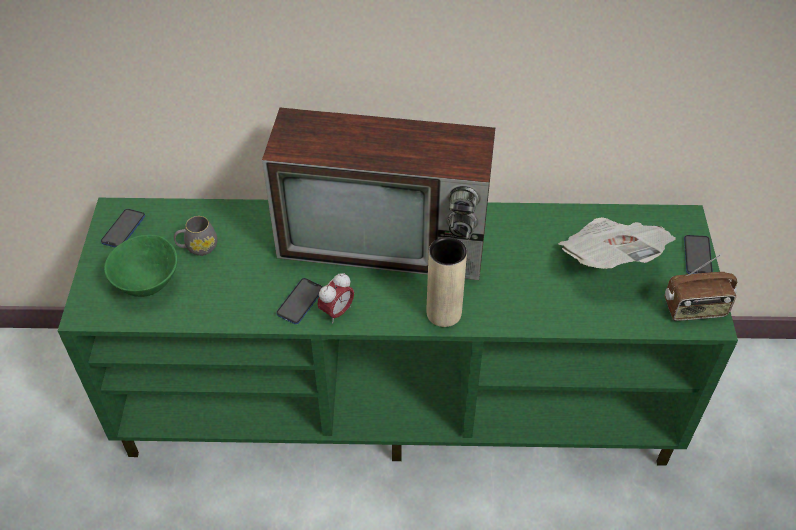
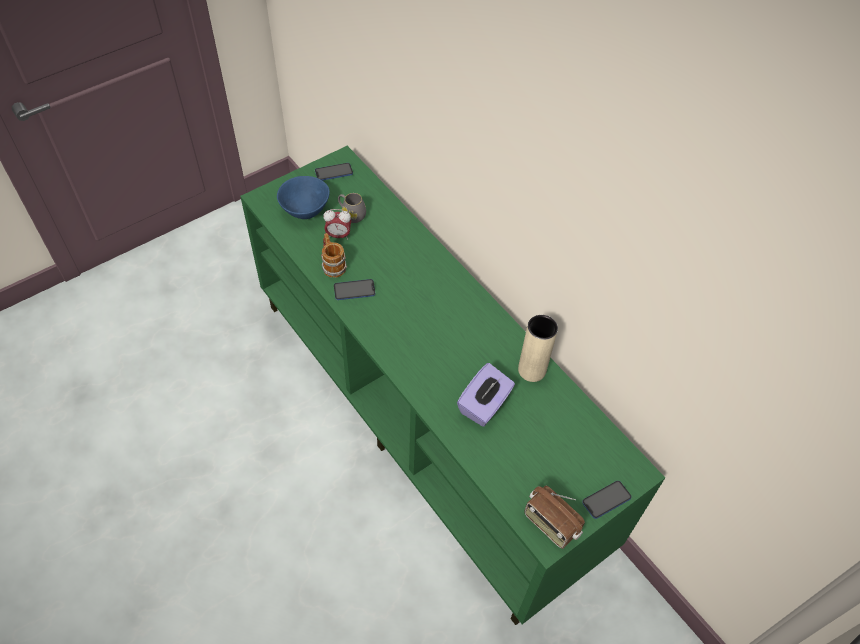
camera: 50 degrees right, 5 degrees up
green bowl [104,235,178,297] -> blue bowl [277,176,330,219]
television [262,108,495,280] -> none
alarm clock [317,273,354,324] -> alarm clock moved to [323,209,352,240]
beige vase [426,237,467,327] -> beige vase moved to [518,315,558,382]
newspaper [558,217,676,269] -> none
none -> mug [321,233,347,278]
none -> purple tissue box [457,363,515,427]

